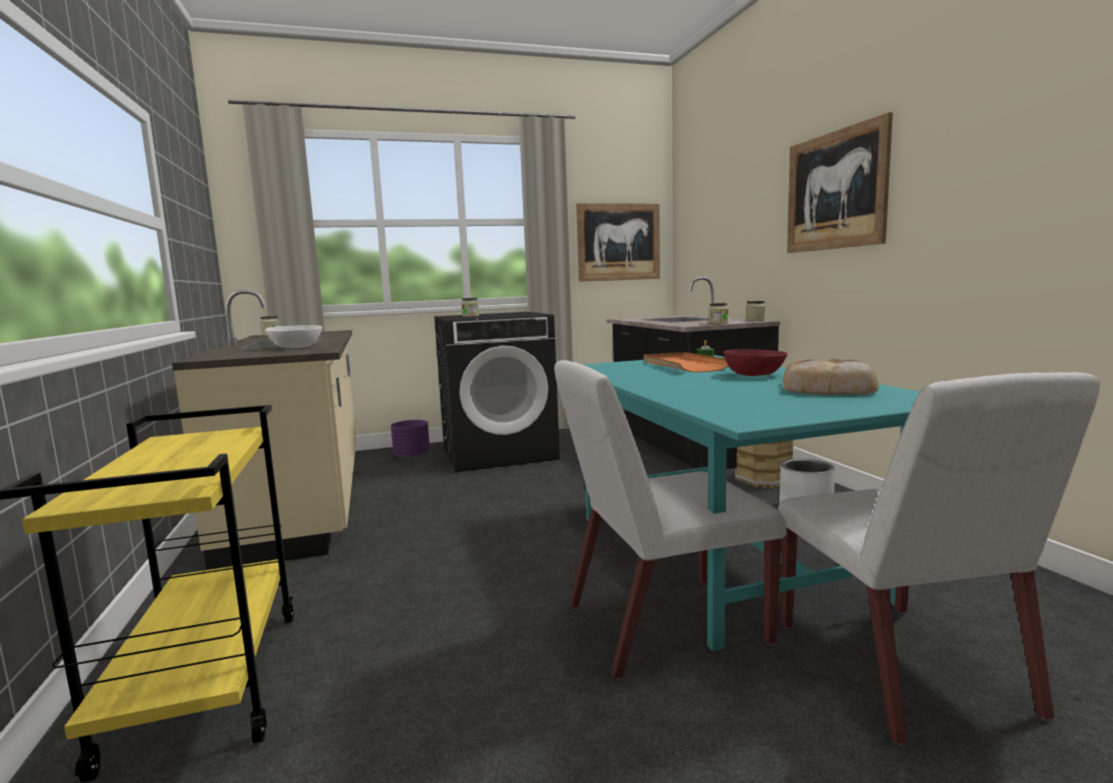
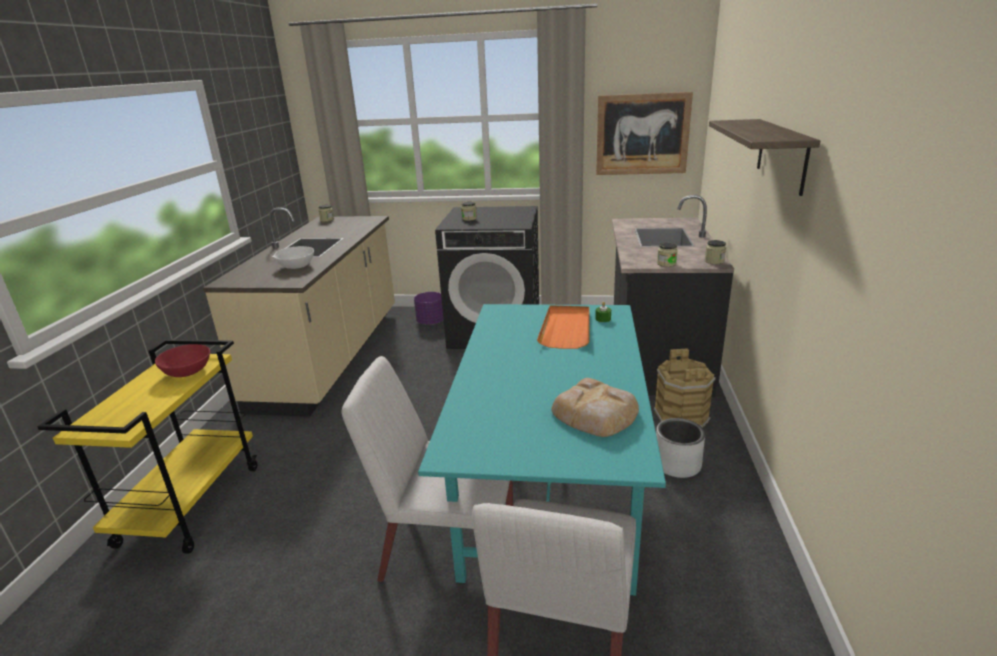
camera: 25 degrees right, 15 degrees up
red bowl [724,349,788,376] -> red bowl moved to [155,344,210,377]
picture [787,112,893,253] -> shelf [709,119,820,196]

